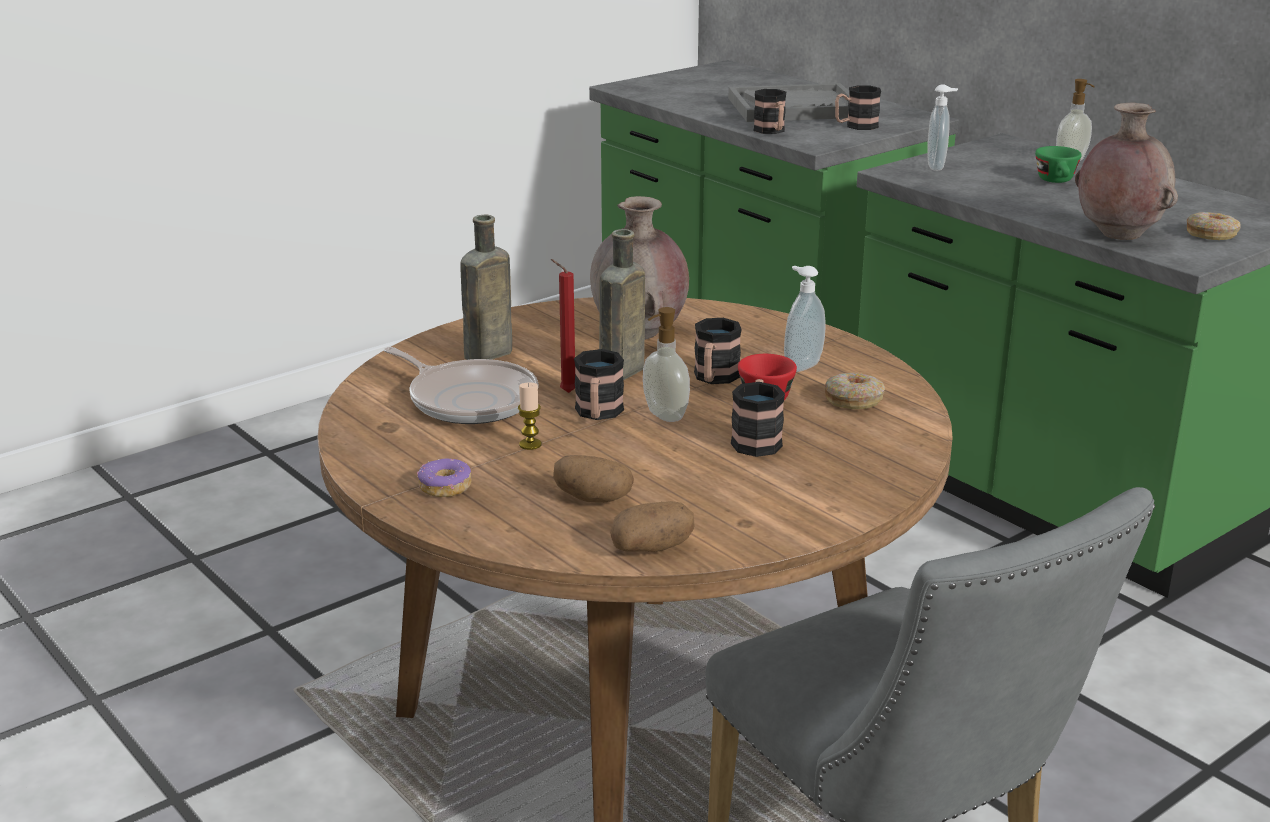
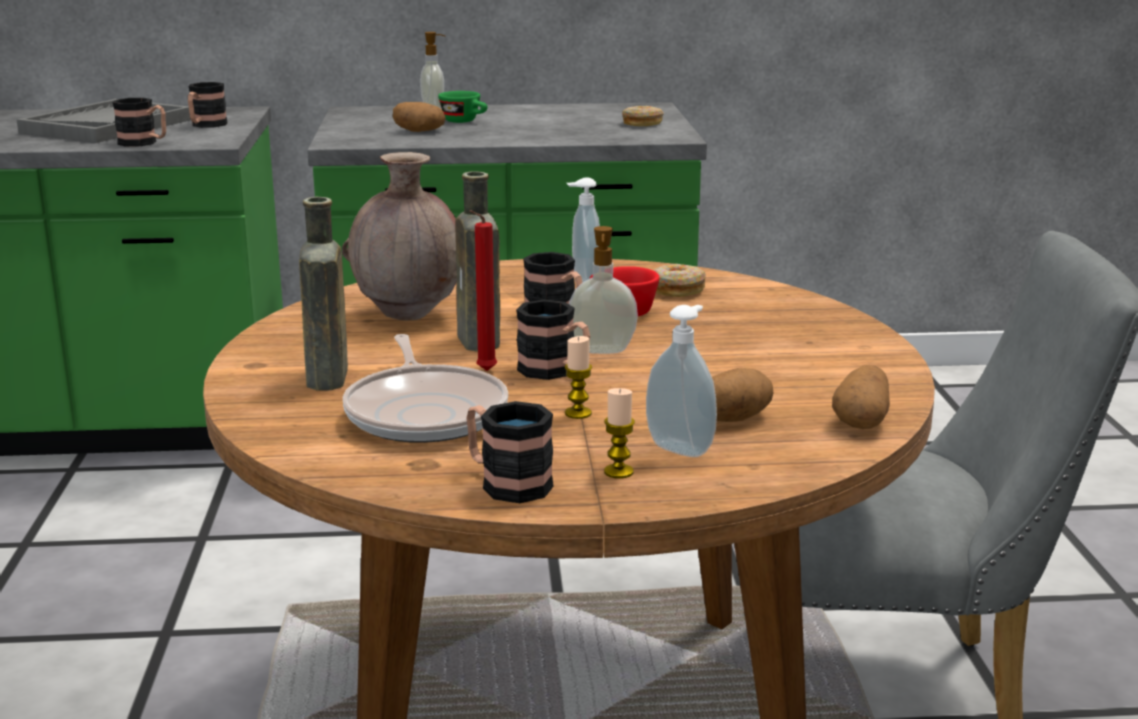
camera: 55 degrees left, 5 degrees down
frying pan [384,347,538,424] -> frying pan turned 90 degrees clockwise [343,334,508,443]
donut [417,459,471,497] -> candle [604,388,635,479]
mug [731,379,785,457] -> mug moved to [467,401,554,503]
soap dispenser [928,84,958,171] -> soap dispenser moved to [646,305,717,457]
brown vase [1075,102,1178,240] -> none
none -> potato [393,102,446,132]

